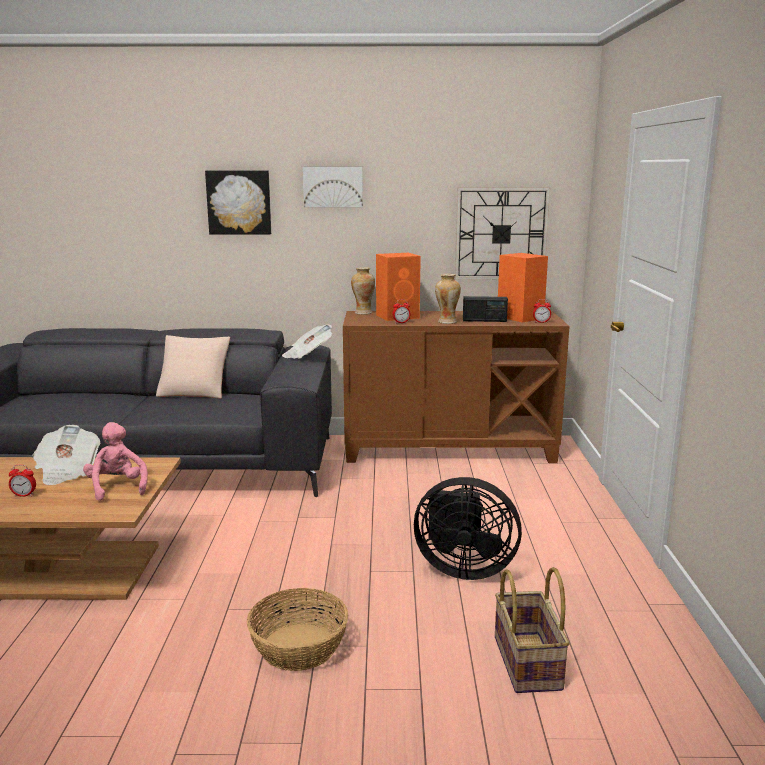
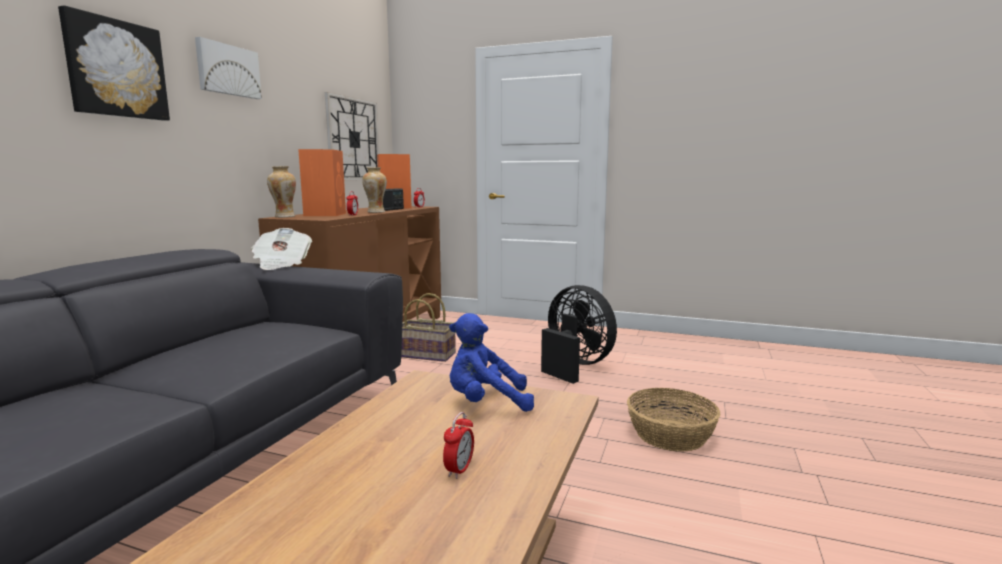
camera: 70 degrees left, 5 degrees down
newspaper [32,425,100,485] -> none
pink plush toy [83,422,148,501] -> blue plush toy [449,313,534,412]
beige pillow [156,335,230,399] -> none
black fan [414,477,522,580] -> black fan turned 75 degrees counterclockwise [541,285,617,384]
basket [495,567,569,693] -> basket moved to [401,293,456,362]

